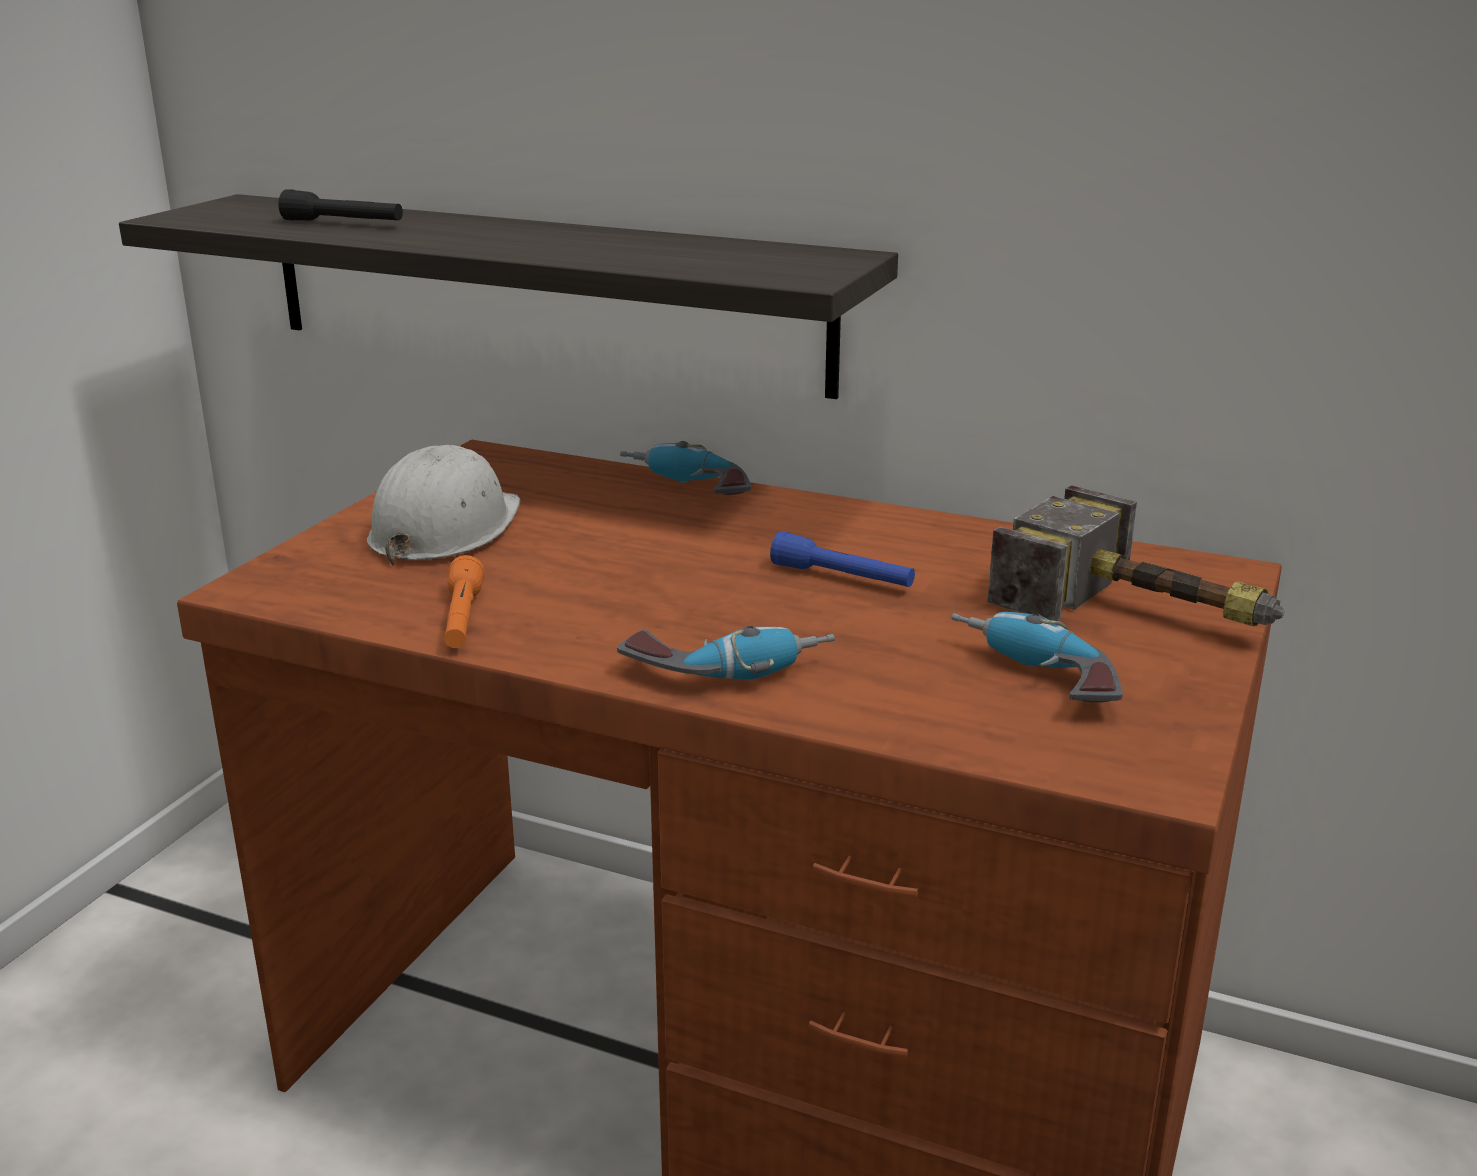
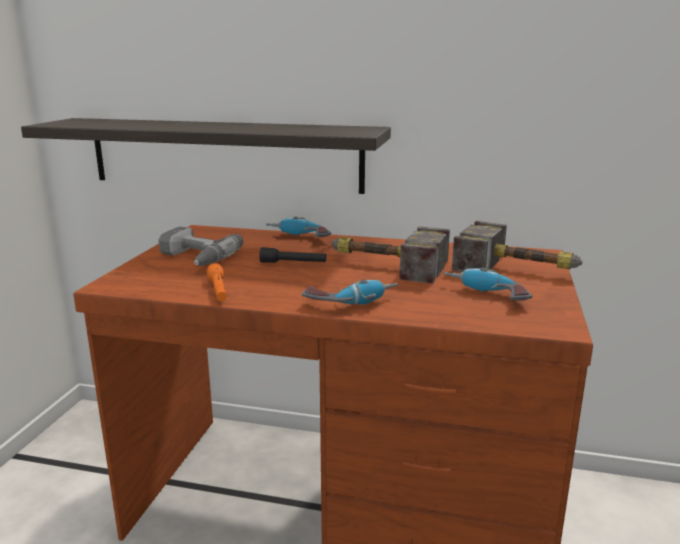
camera: 10 degrees left, 5 degrees down
black flashlight [278,189,403,221] -> black flashlight moved to [259,247,326,263]
white hard hat [366,445,521,566] -> power drill [158,227,244,266]
blue flashlight [770,531,915,587] -> hammer [331,226,450,284]

